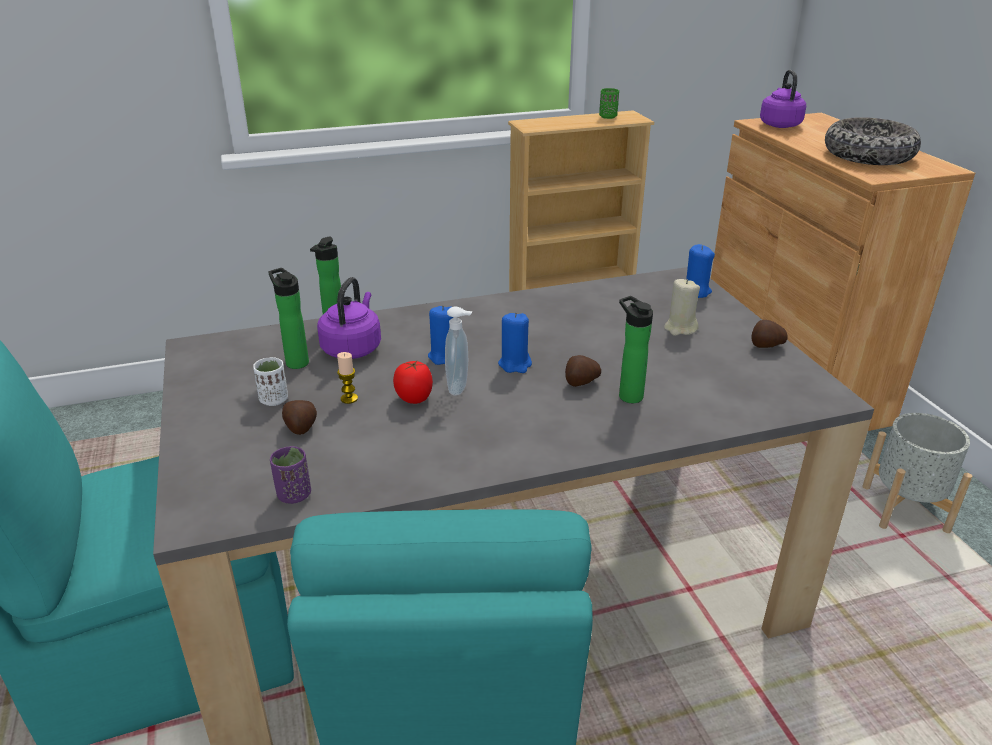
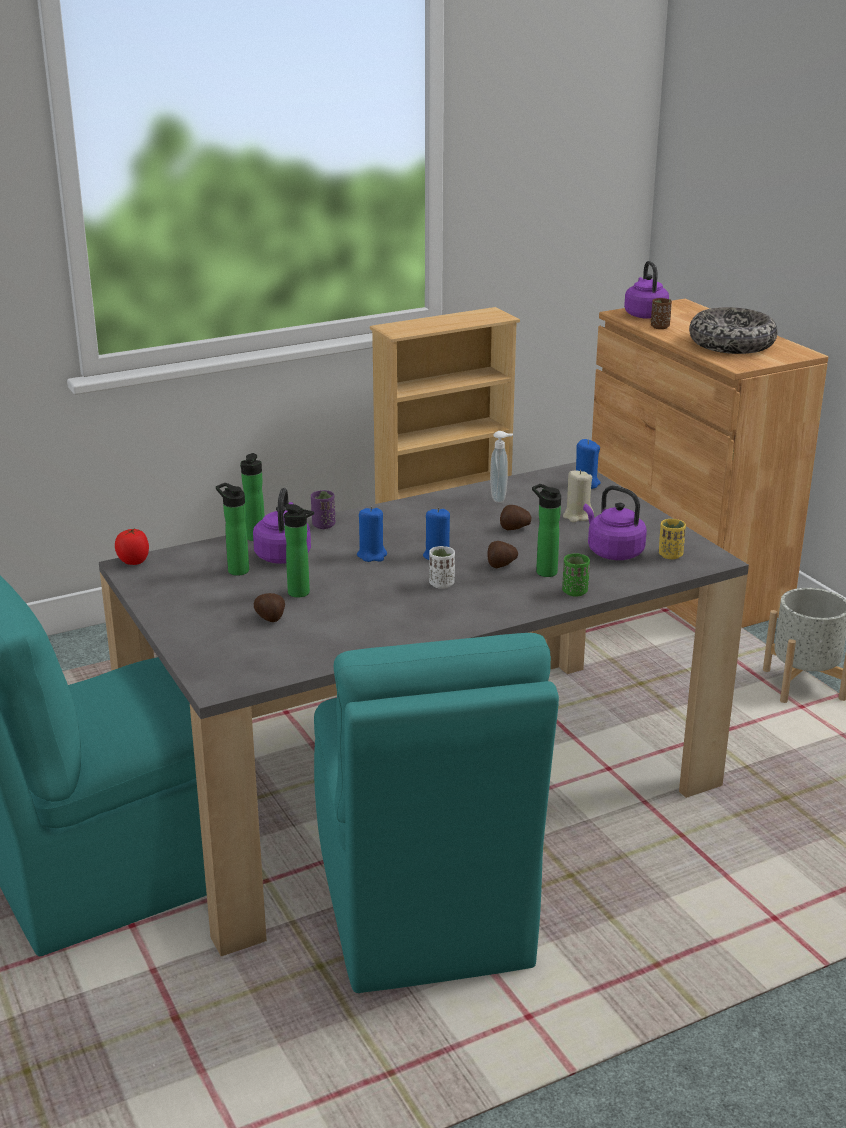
camera: 10 degrees left, 5 degrees down
white cup [253,357,288,406] -> white cup moved to [429,546,455,589]
purple cup [270,446,311,504] -> purple cup moved to [311,490,335,529]
candle [337,352,358,404] -> bottle [284,504,314,598]
tomato [393,360,433,404] -> tomato moved to [115,529,149,565]
soap dispenser [445,306,472,396] -> soap dispenser moved to [490,431,513,503]
green cup [599,88,619,119] -> green cup moved to [562,553,590,597]
potato [751,320,788,348] -> potato moved to [500,505,531,530]
none -> purple kettle [583,485,647,560]
none -> brown cup [651,298,672,329]
none -> yellow cup [659,519,686,559]

